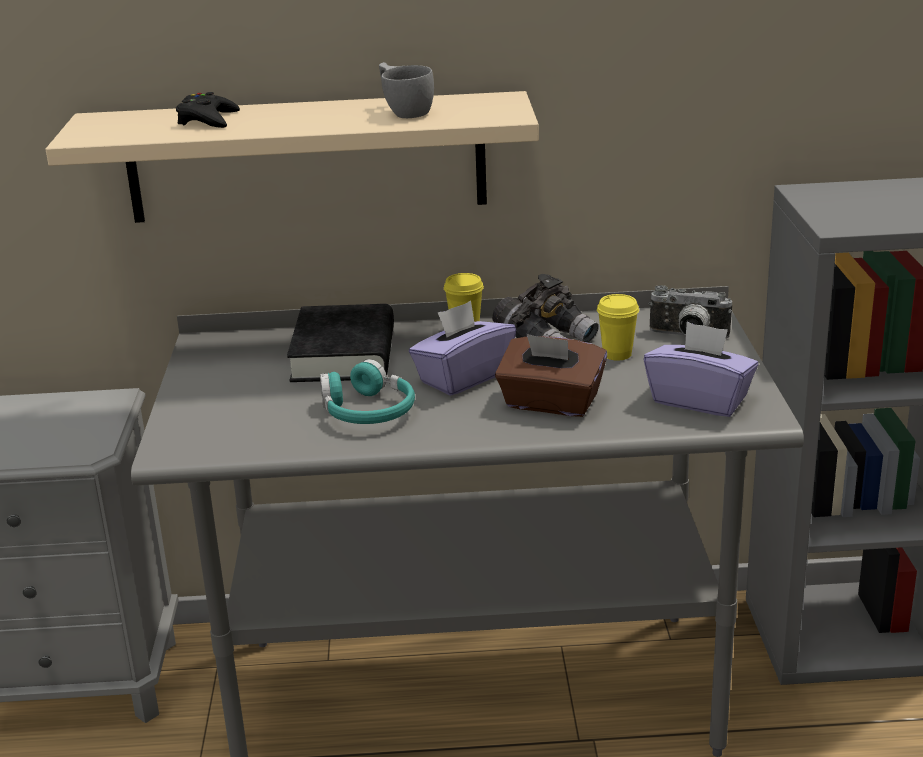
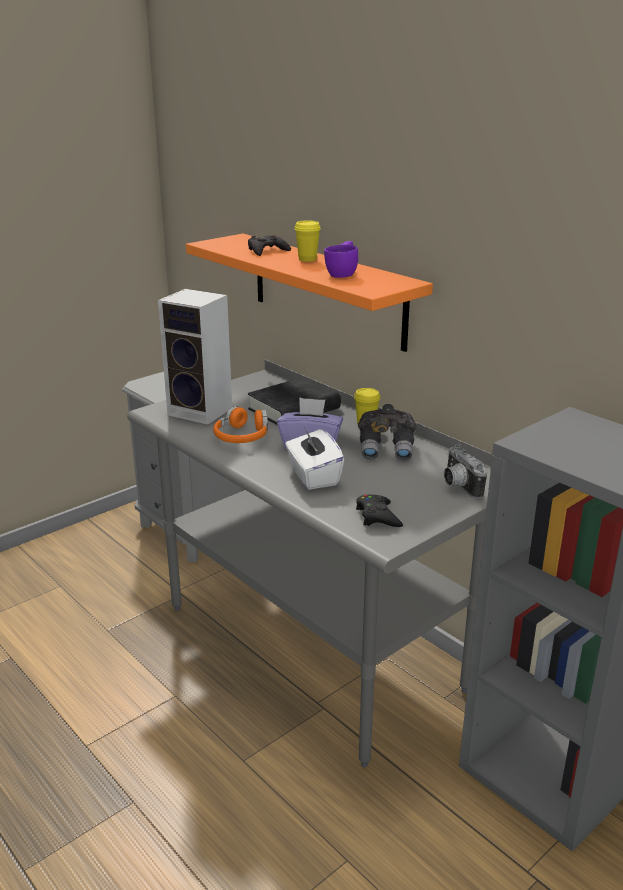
camera: 50 degrees right, 0 degrees up
beige shelf [46,91,539,223] -> orange shelf [186,234,433,352]
turquoise headphones [320,359,415,424] -> orange headphones [213,406,268,443]
grey cup [379,62,434,118] -> purple cup [324,241,358,278]
brown tissue box [495,334,607,417] -> white tissue box [285,427,344,490]
yellow cup [597,294,639,361] -> yellow cup moved to [294,220,321,262]
purple tissue box [644,322,758,417] -> black game controller [356,494,403,527]
none -> speaker [158,289,232,424]

